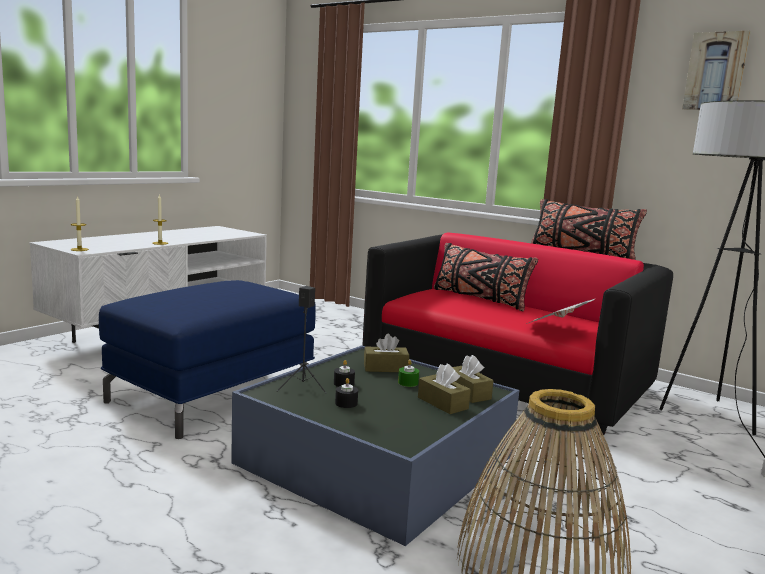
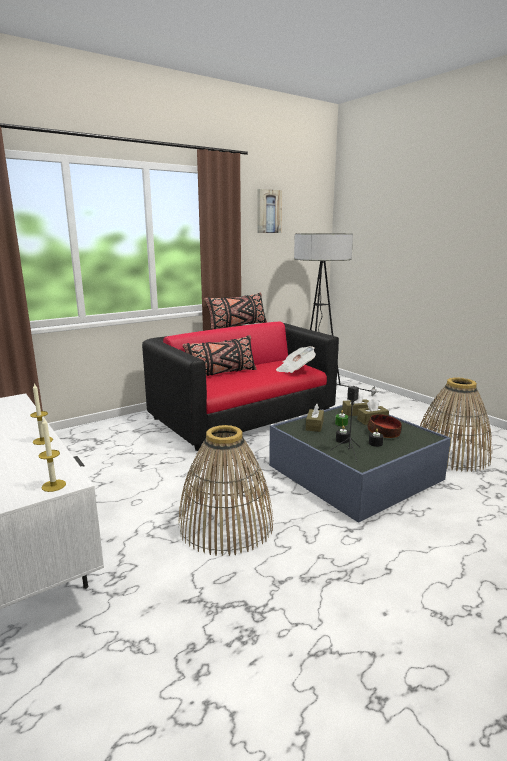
camera: 70 degrees left, 5 degrees up
blue ottoman [99,280,316,439] -> basket [178,425,274,556]
none -> bowl [368,414,402,438]

